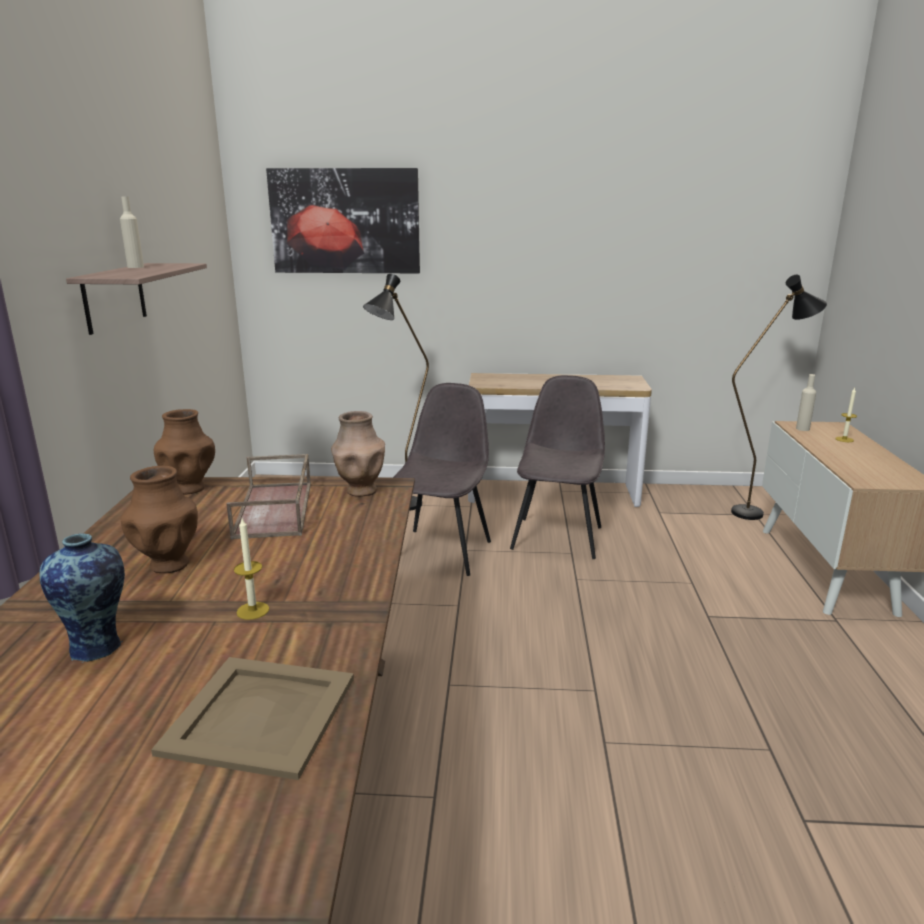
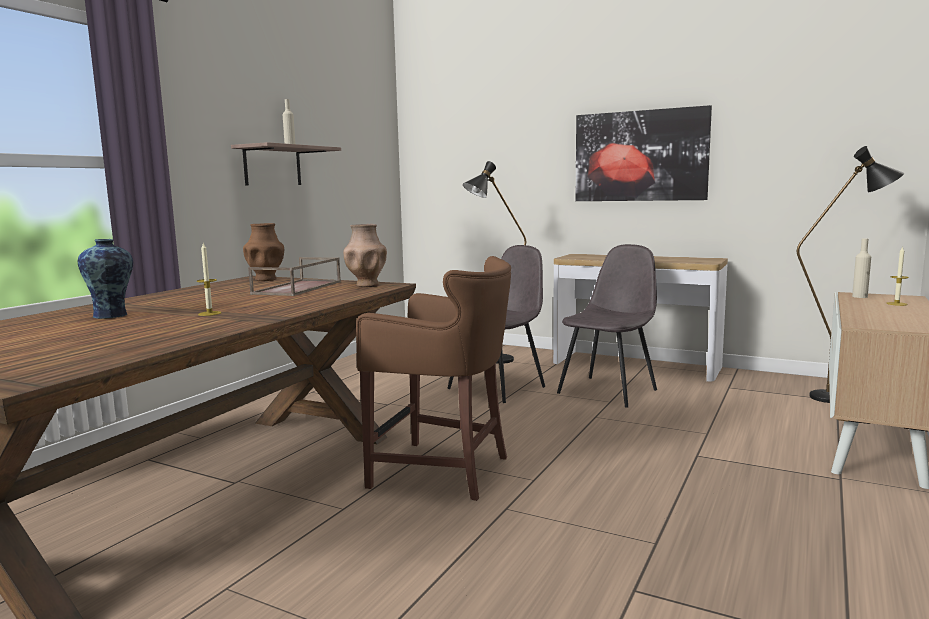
camera: 25 degrees right, 10 degrees down
brown vase [120,466,198,573] -> none
beige tray [151,657,354,780] -> none
picture [266,168,420,273] -> picture moved to [575,105,712,201]
none -> brown stool [356,256,511,501]

